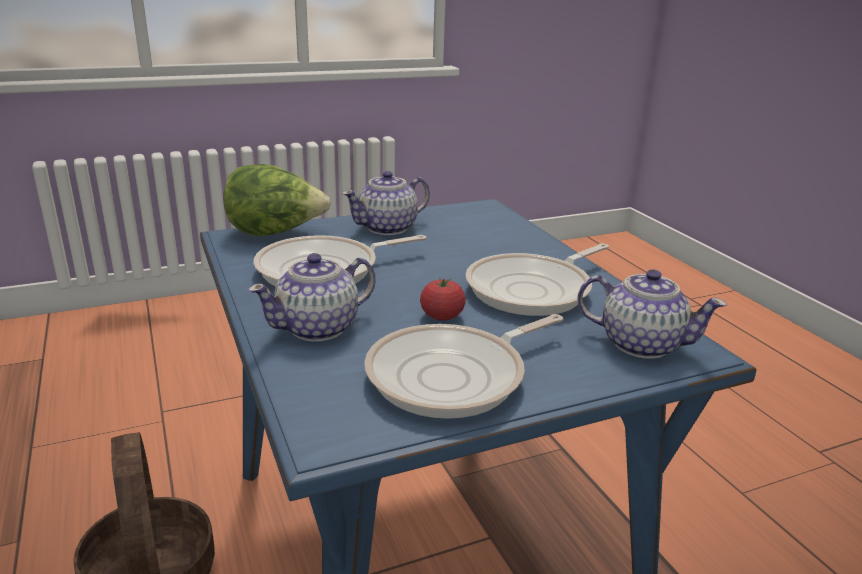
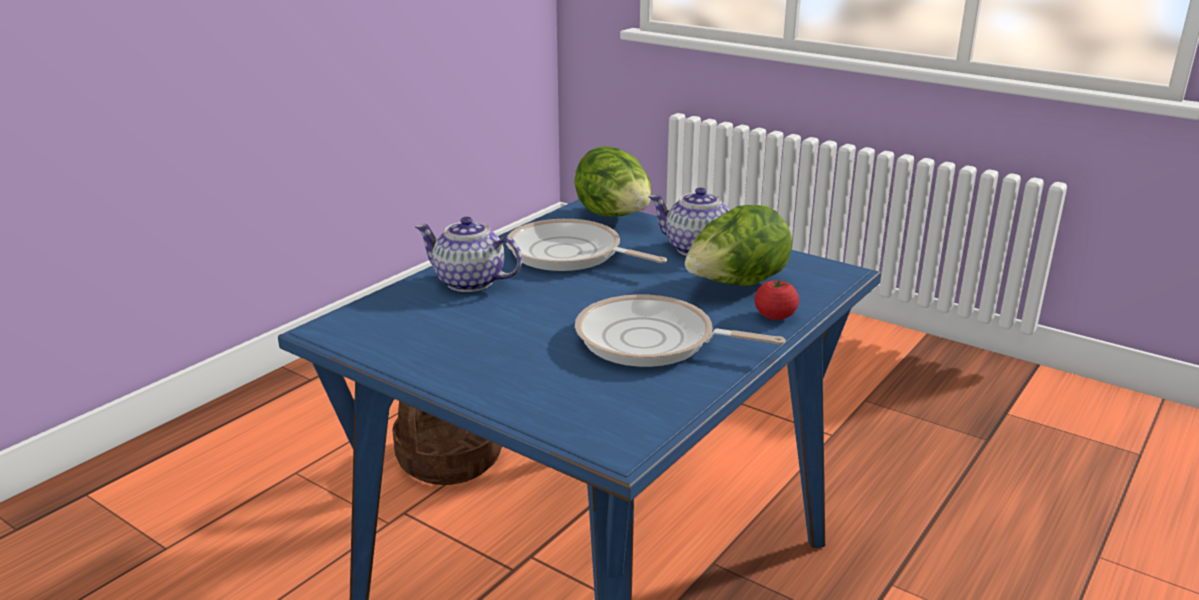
camera: 60 degrees right, 0 degrees up
frying pan [364,314,563,419] -> none
tomato [420,277,466,321] -> tomato moved to [754,280,799,320]
teapot [577,269,727,359] -> none
none -> lettuce [685,205,792,286]

